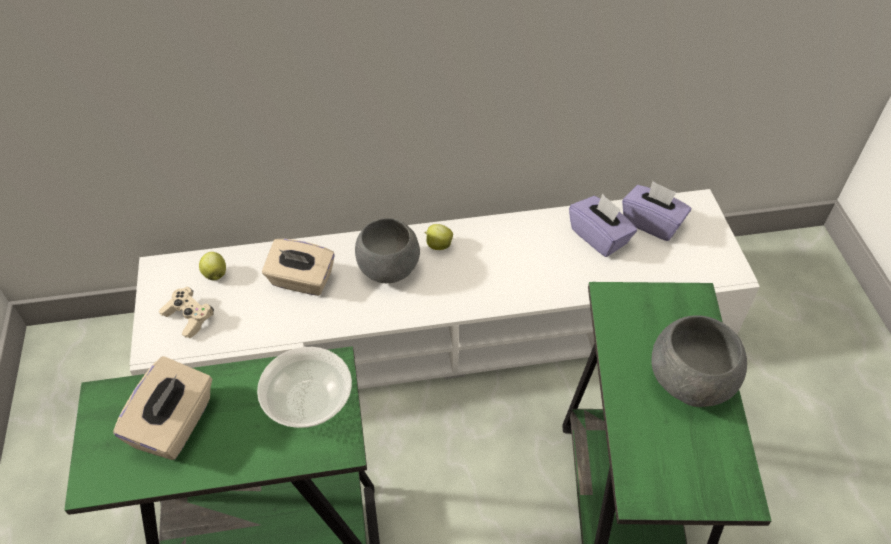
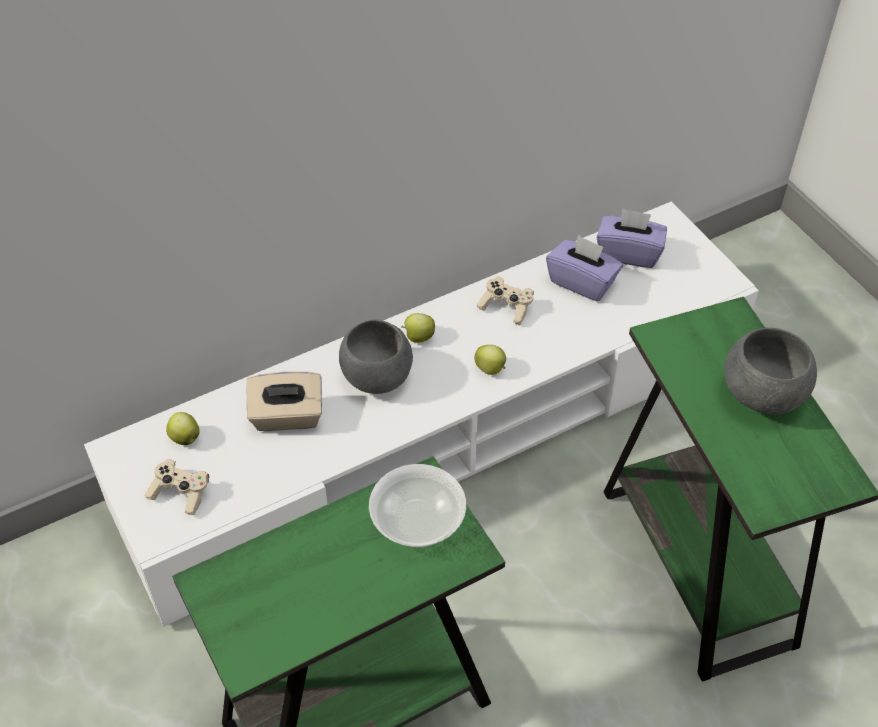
camera: 20 degrees left, 0 degrees up
beige tissue box [113,356,212,460] -> none
none -> apple [474,345,506,375]
none -> beige game controller [477,276,533,325]

